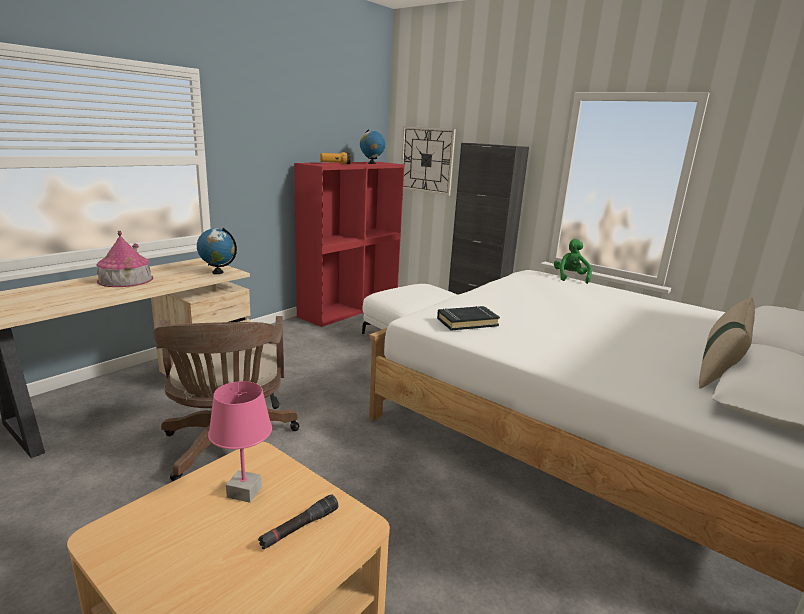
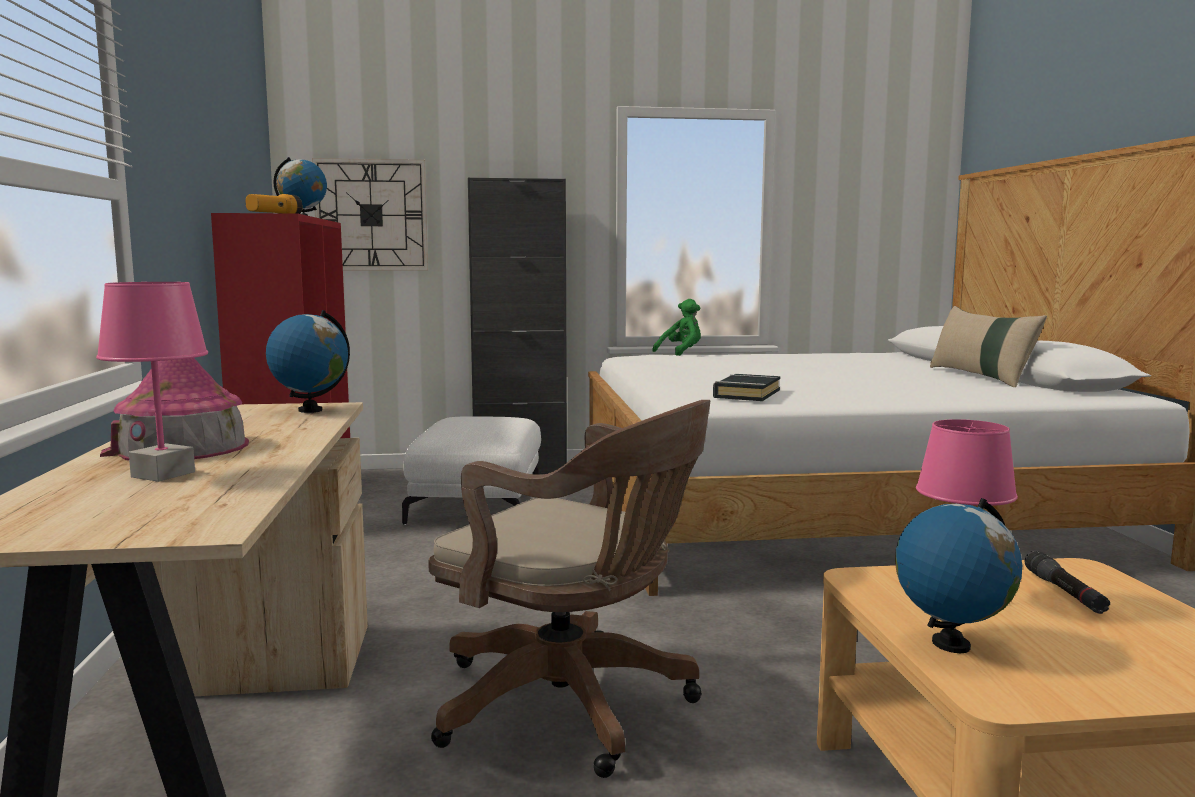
camera: 45 degrees left, 10 degrees down
green plush toy [554,239,592,284] -> green plush toy turned 90 degrees clockwise [652,299,701,356]
none -> pink table lamp [96,282,208,482]
none -> globe [895,498,1022,653]

